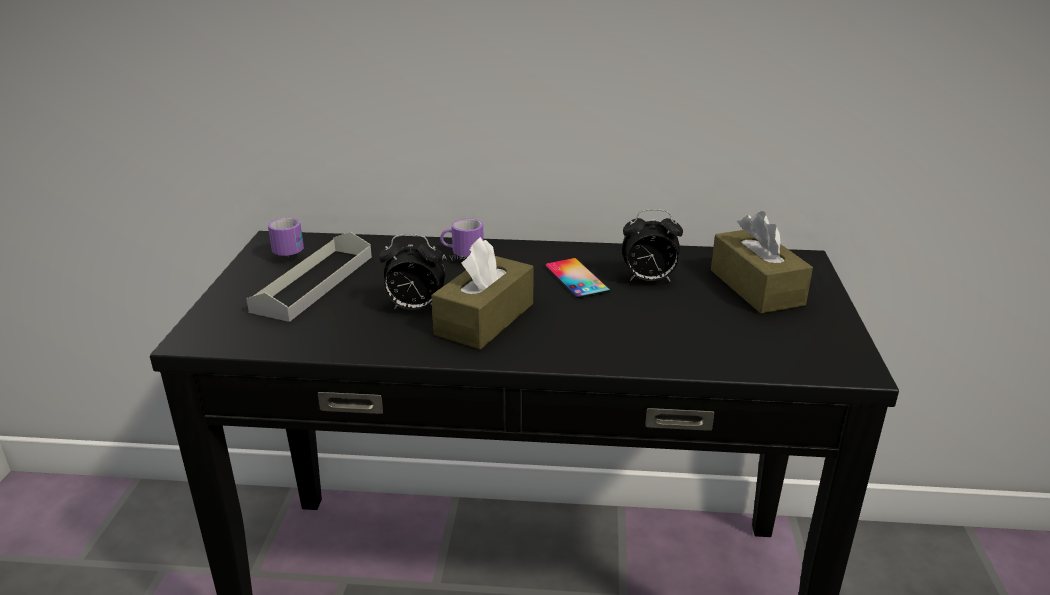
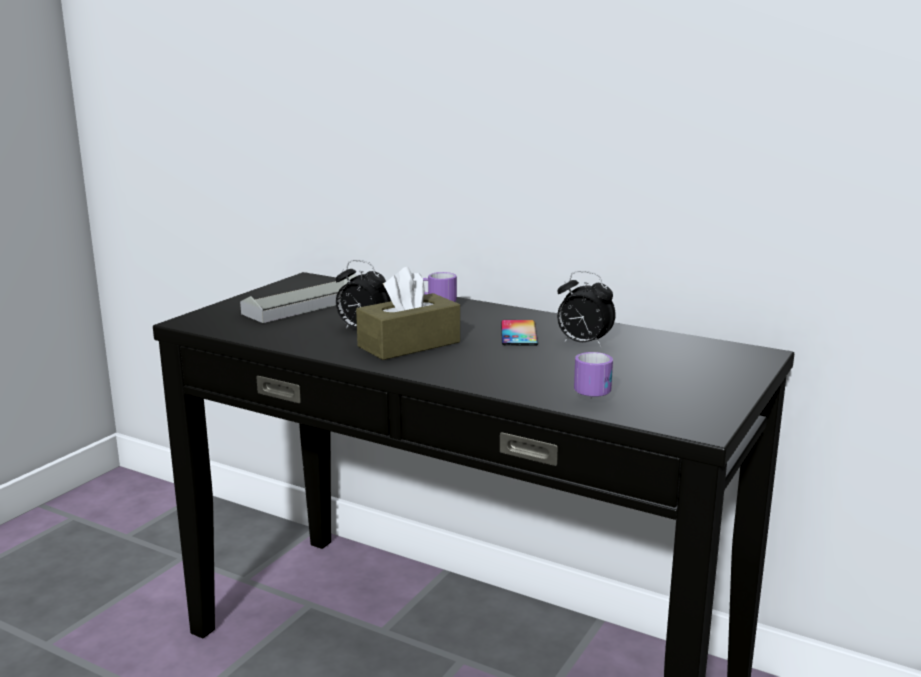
camera: 25 degrees right, 10 degrees down
mug [268,218,304,256] -> mug moved to [574,352,613,398]
brown tissue box [711,211,813,313] -> none

